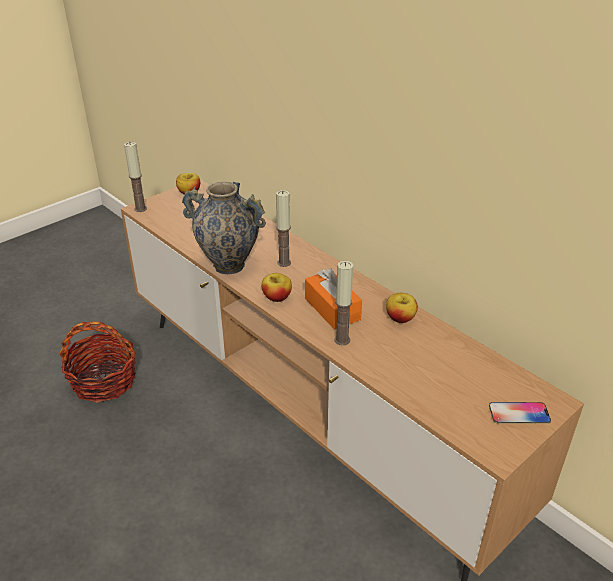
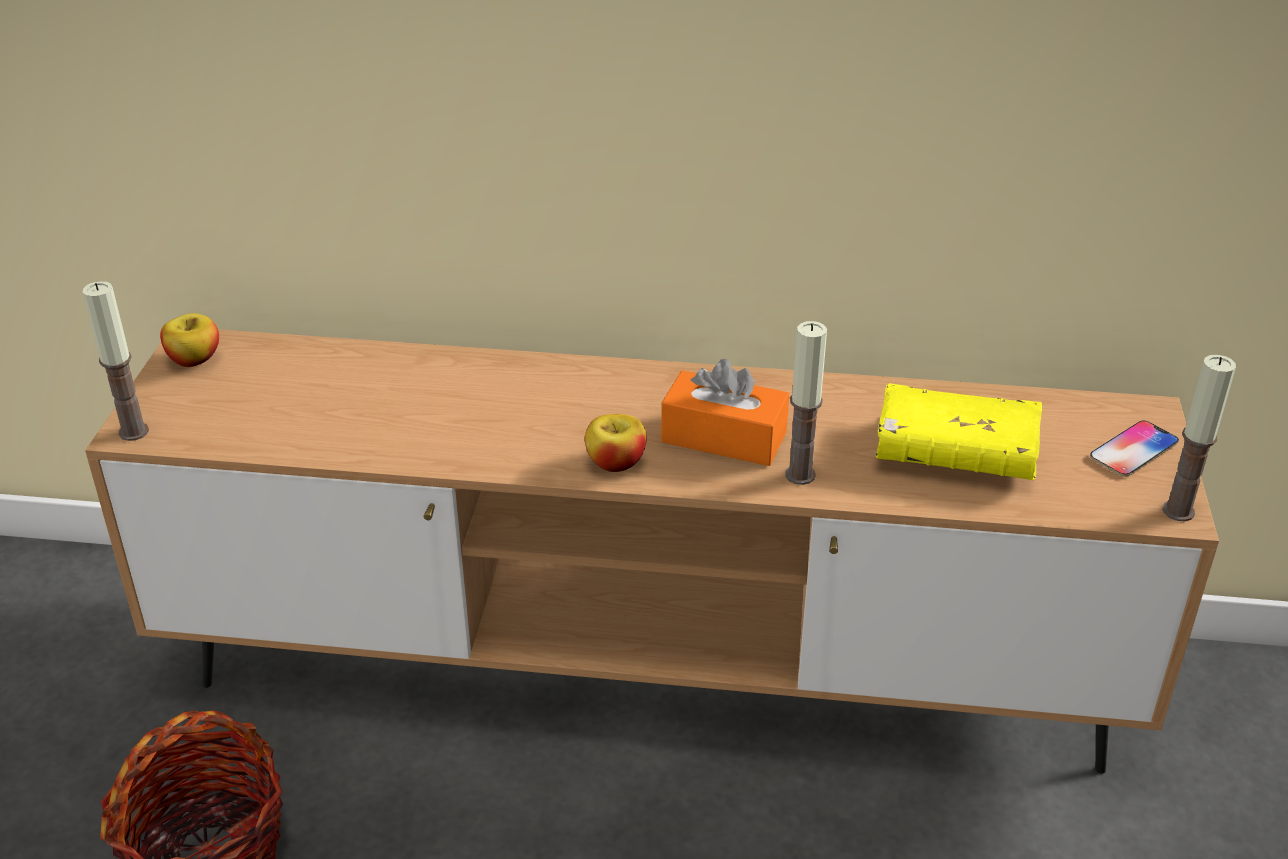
camera: 40 degrees left, 0 degrees up
vase [182,181,266,275] -> none
candle [276,190,291,267] -> candle moved to [1162,355,1236,521]
apple [386,293,418,323] -> none
none -> yellow book [876,383,1042,480]

